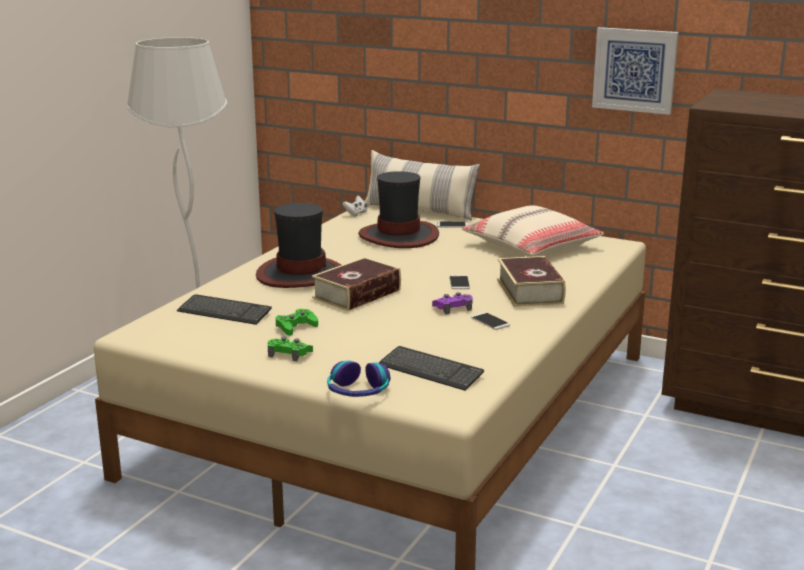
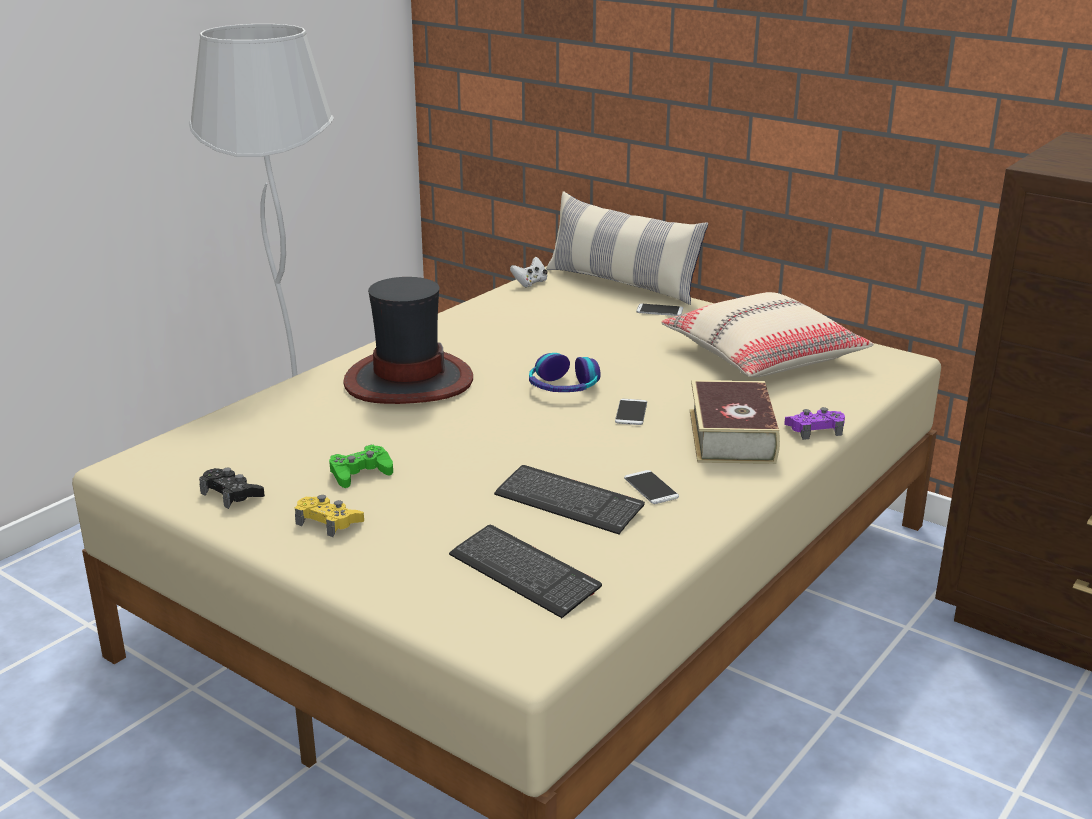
camera: 10 degrees right, 5 degrees up
keyboard [177,294,272,325] -> keyboard moved to [494,465,645,534]
green game controller [267,336,313,362] -> yellow game controller [295,495,364,537]
book [312,257,401,311] -> none
headphones [327,361,390,397] -> headphones moved to [529,353,601,392]
hat [358,171,439,248] -> none
purple game controller [432,292,473,314] -> purple game controller moved to [784,407,845,440]
picture [592,27,679,115] -> none
none -> black game controller [199,468,265,509]

